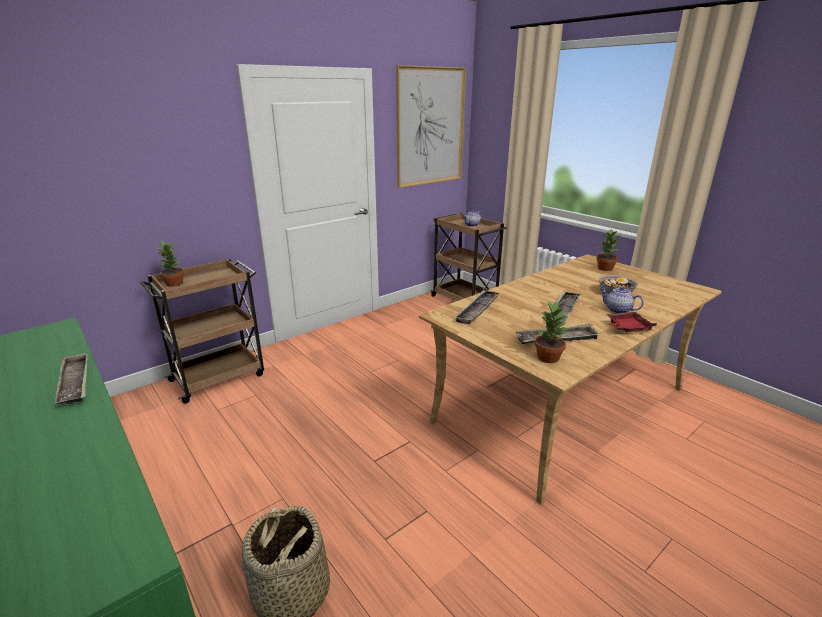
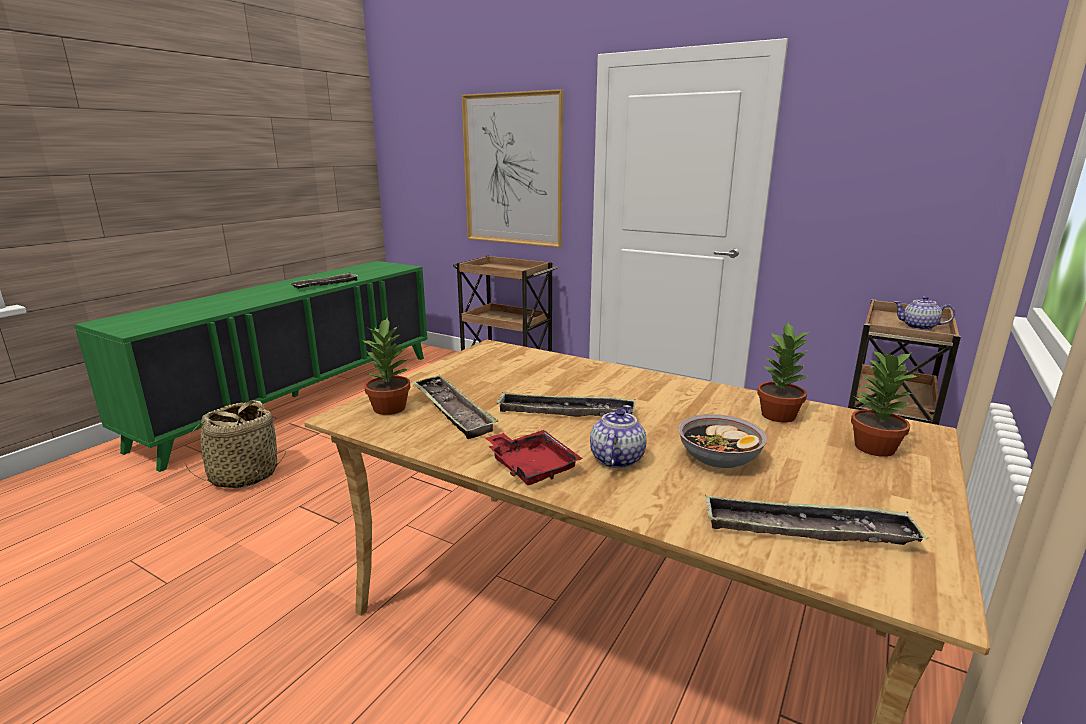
camera: 70 degrees right, 5 degrees down
potted plant [157,240,184,287] -> potted plant moved to [757,323,810,423]
picture [396,65,466,188] -> picture moved to [461,89,563,248]
tray [454,290,499,324] -> tray moved to [705,496,928,545]

